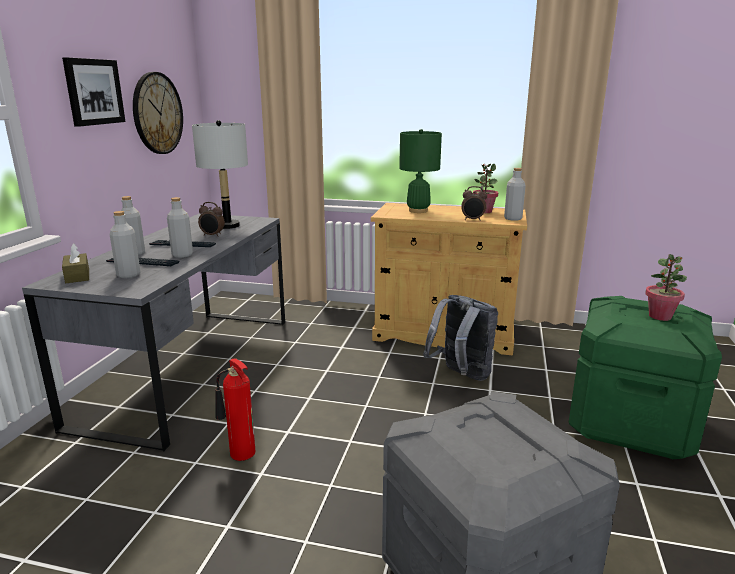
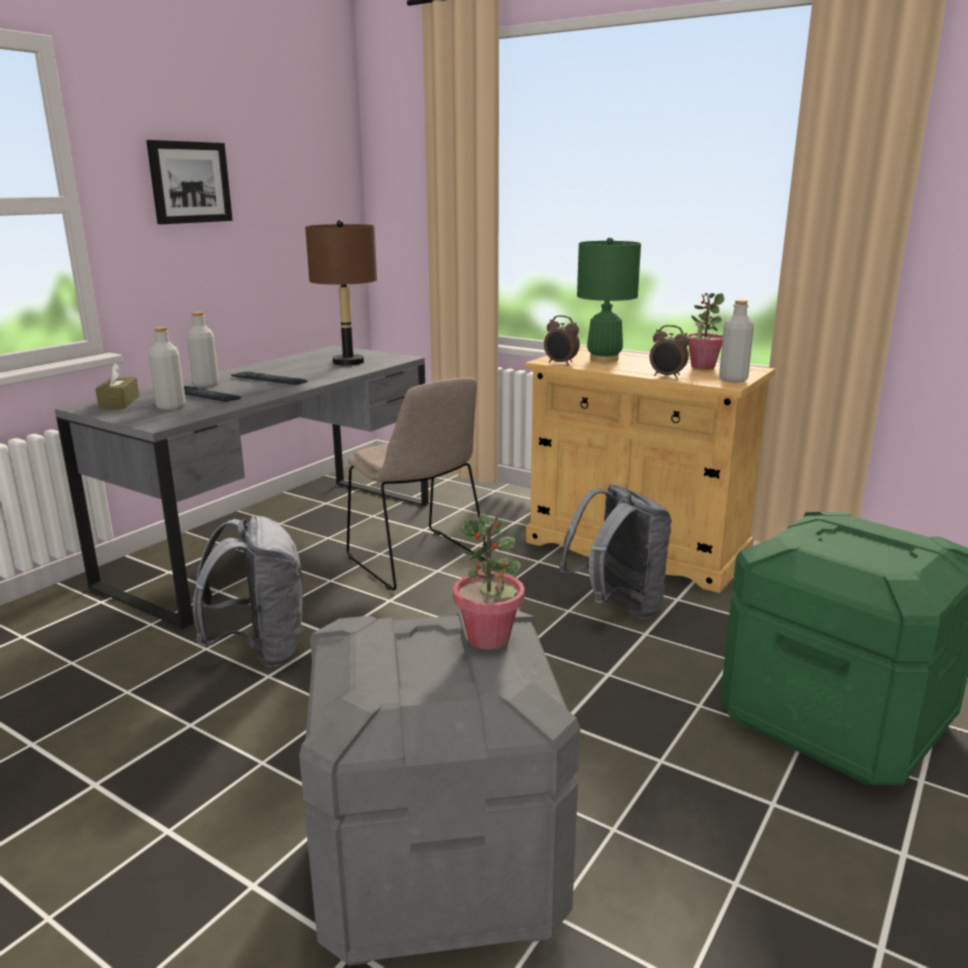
camera: 20 degrees right, 0 degrees up
wall clock [133,72,183,154] -> none
grey bottle [167,197,193,258] -> none
grey table lamp [192,120,248,229] -> brown table lamp [305,220,377,365]
alarm clock [198,202,225,237] -> alarm clock moved to [544,315,580,365]
fire extinguisher [215,358,255,461] -> grey backpack [193,515,304,667]
potted plant [645,254,687,321] -> potted plant moved to [453,513,525,650]
none -> beige chair [347,377,487,591]

